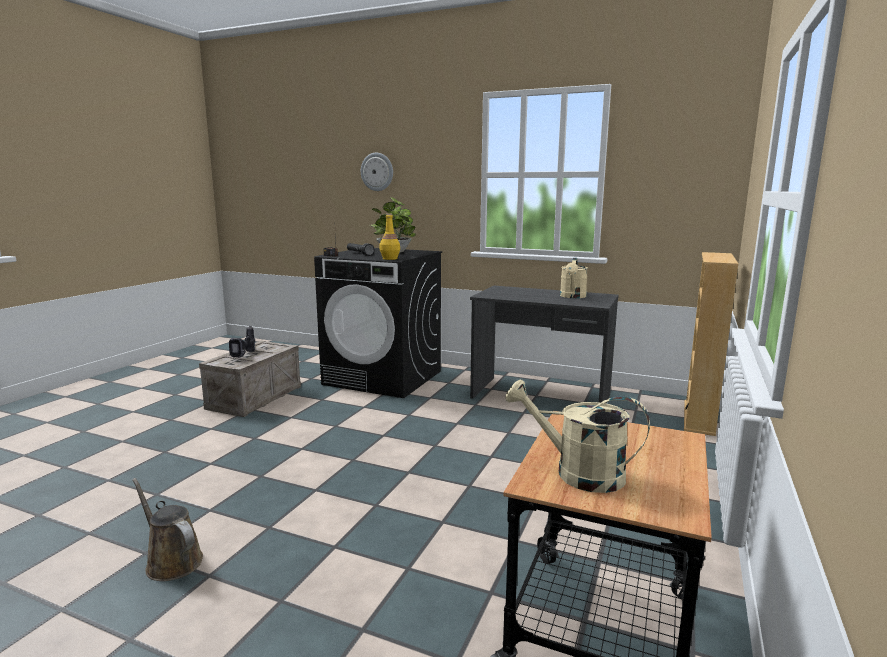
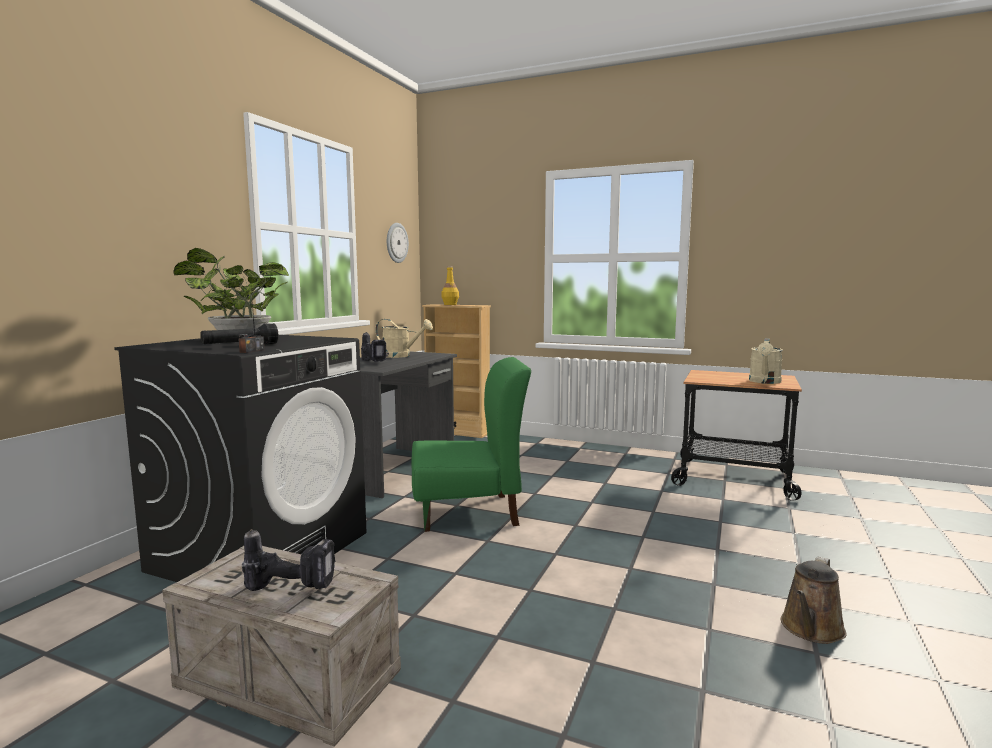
camera: 90 degrees left, 5 degrees down
wall clock [361,153,393,191] -> wall clock moved to [387,223,409,263]
yellow bottle [380,214,400,260] -> yellow bottle moved to [441,266,459,305]
none -> power drill [361,332,389,362]
none -> green chair [411,357,531,532]

